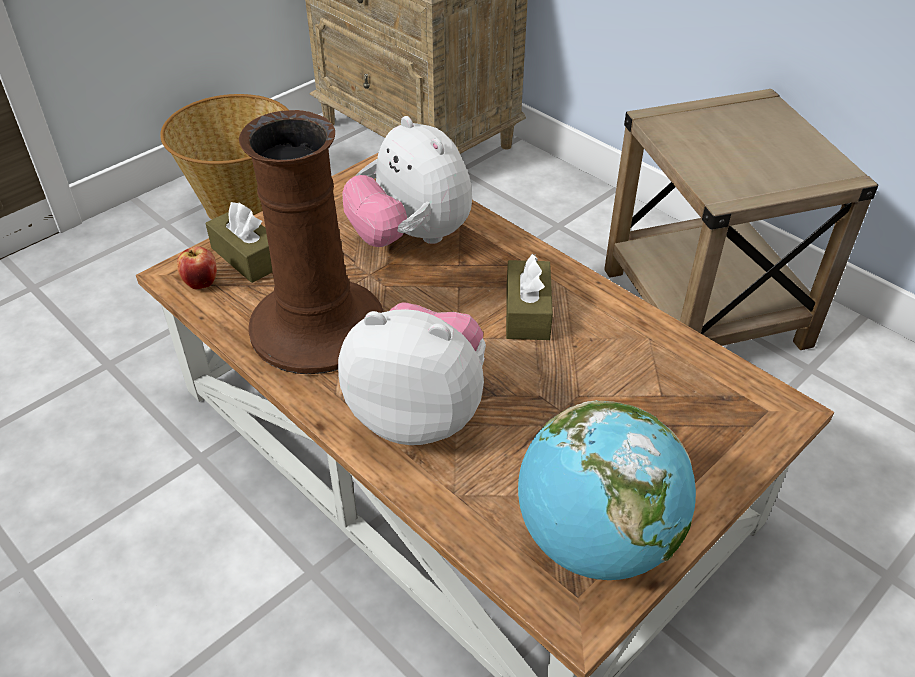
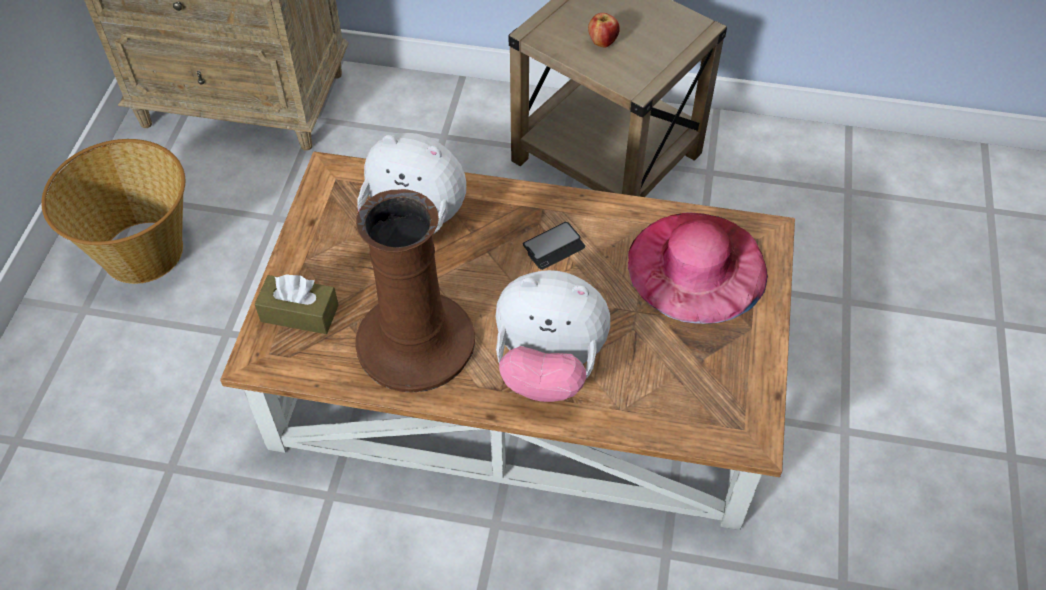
camera: 35 degrees left, 10 degrees up
apple [177,247,217,289] -> apple moved to [588,13,620,48]
plush toy [338,302,486,445] -> plush toy turned 150 degrees counterclockwise [496,270,610,402]
brown tissue box [506,254,553,340] -> phone [523,222,585,270]
globe [518,400,696,580] -> none
none -> pink hat [628,212,768,324]

